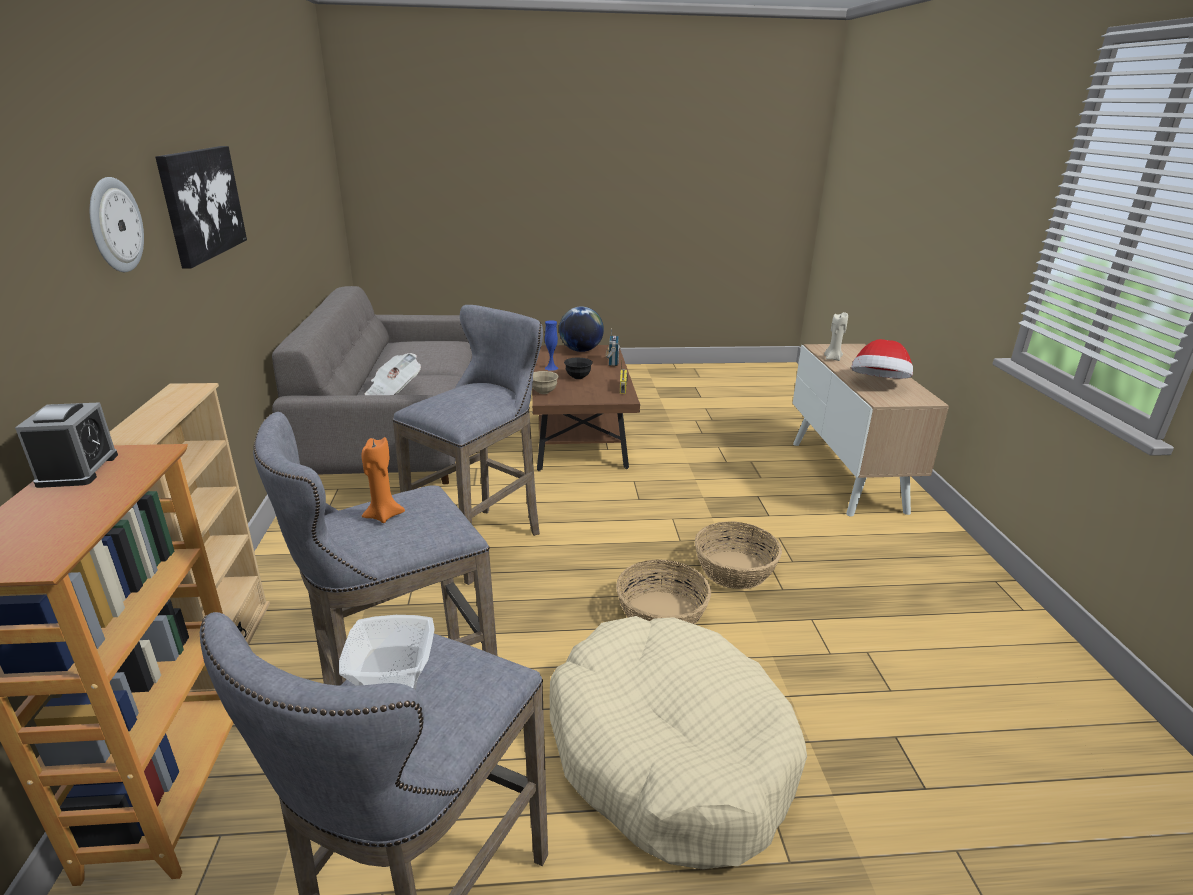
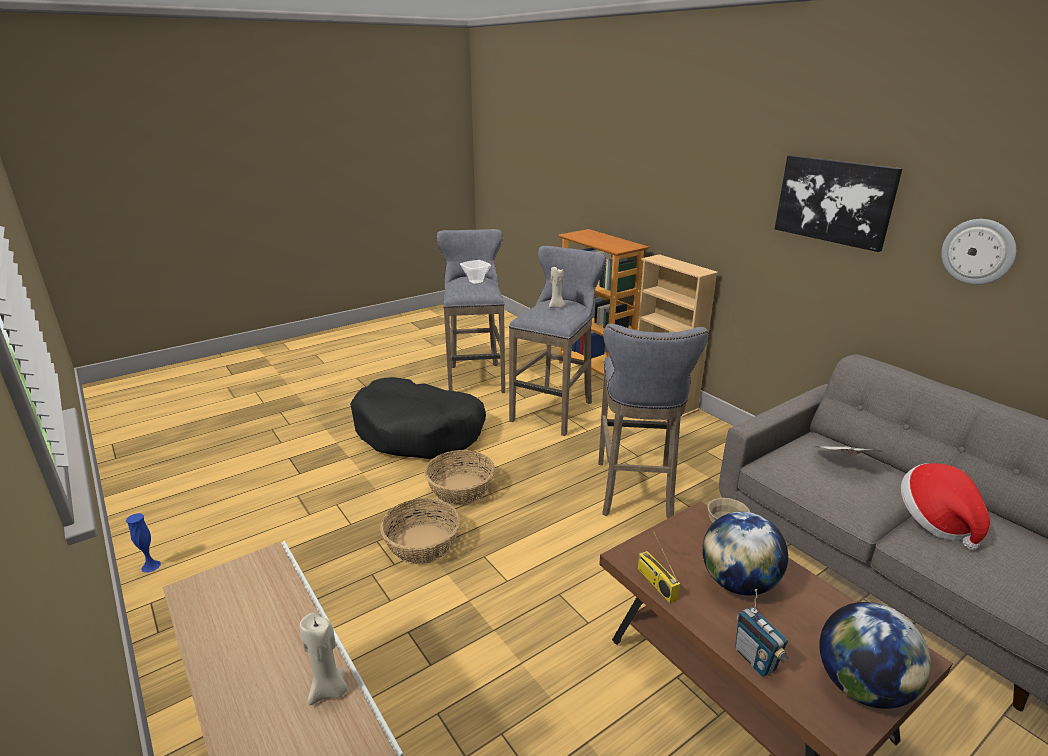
camera: 150 degrees right, 0 degrees up
alarm clock [15,402,118,488] -> none
wall clock [90,177,144,272] -> wall clock moved to [941,219,1016,285]
orange candle [362,437,405,523] -> beige candle [549,267,565,308]
blue vase [545,320,558,371] -> blue vase moved to [126,513,161,573]
beige dog bed [550,616,807,869] -> black dog bed [350,377,486,459]
black bowl [564,357,593,379] -> globe [702,511,788,595]
hat [851,339,913,379] -> hat moved to [901,463,990,550]

